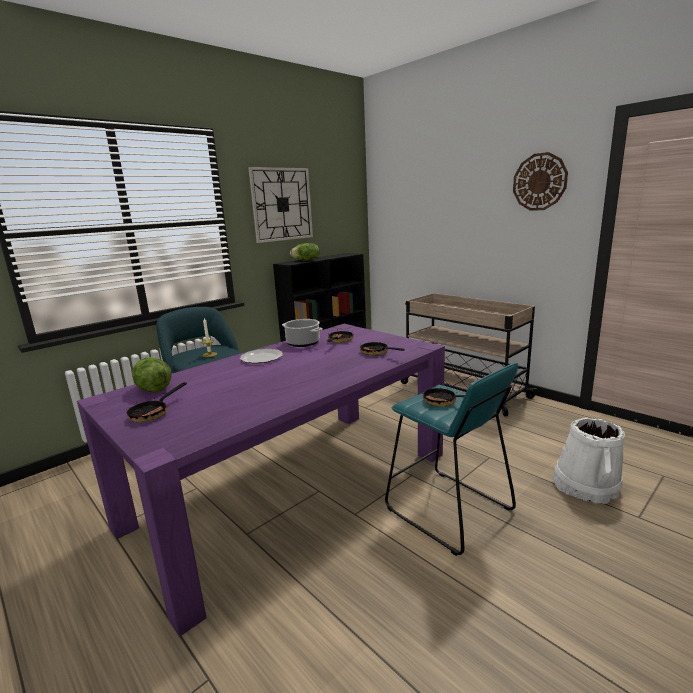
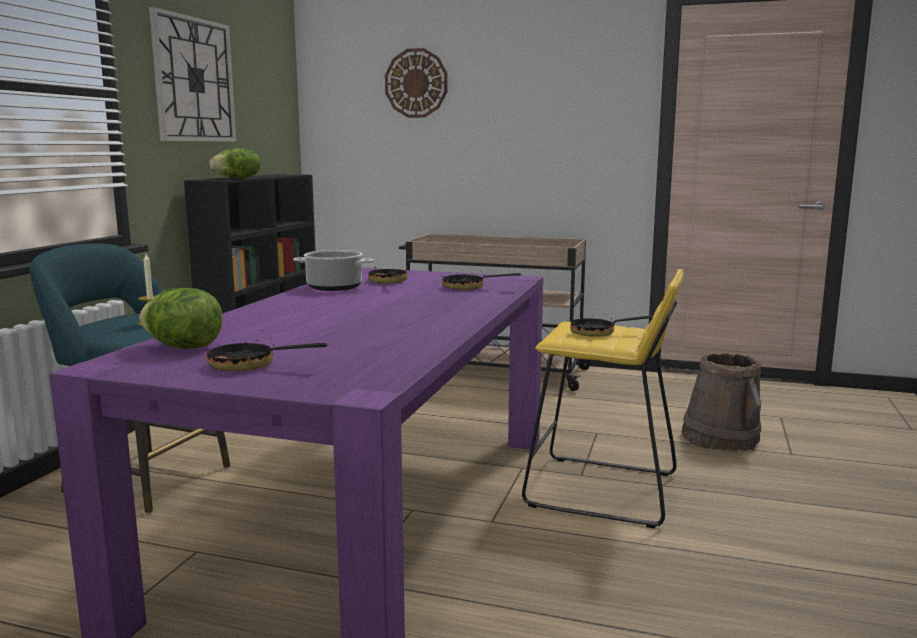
camera: 30 degrees left, 5 degrees down
frying pan [127,382,187,423] -> frying pan turned 105 degrees clockwise [204,338,327,372]
plate [240,349,283,364] -> none
turquoise stool [385,363,518,556] -> yellow stool [522,269,684,528]
wall clock [513,152,568,211] -> wall clock moved to [385,48,448,118]
white bucket [552,417,625,504] -> brown bucket [682,353,761,451]

